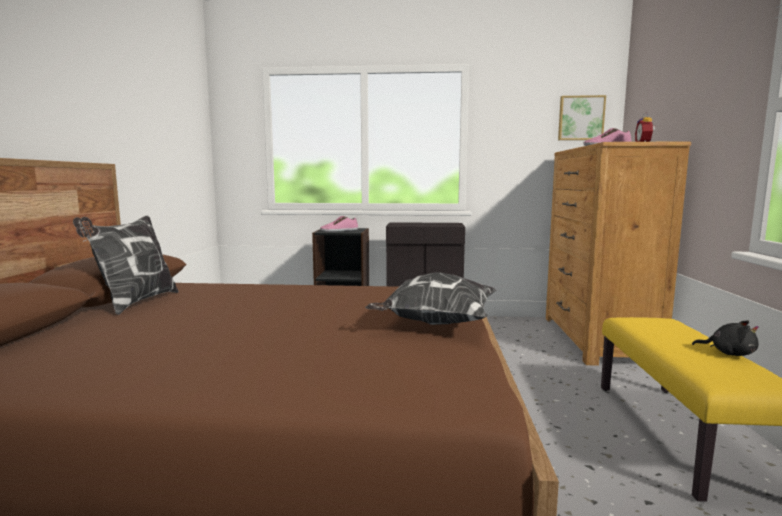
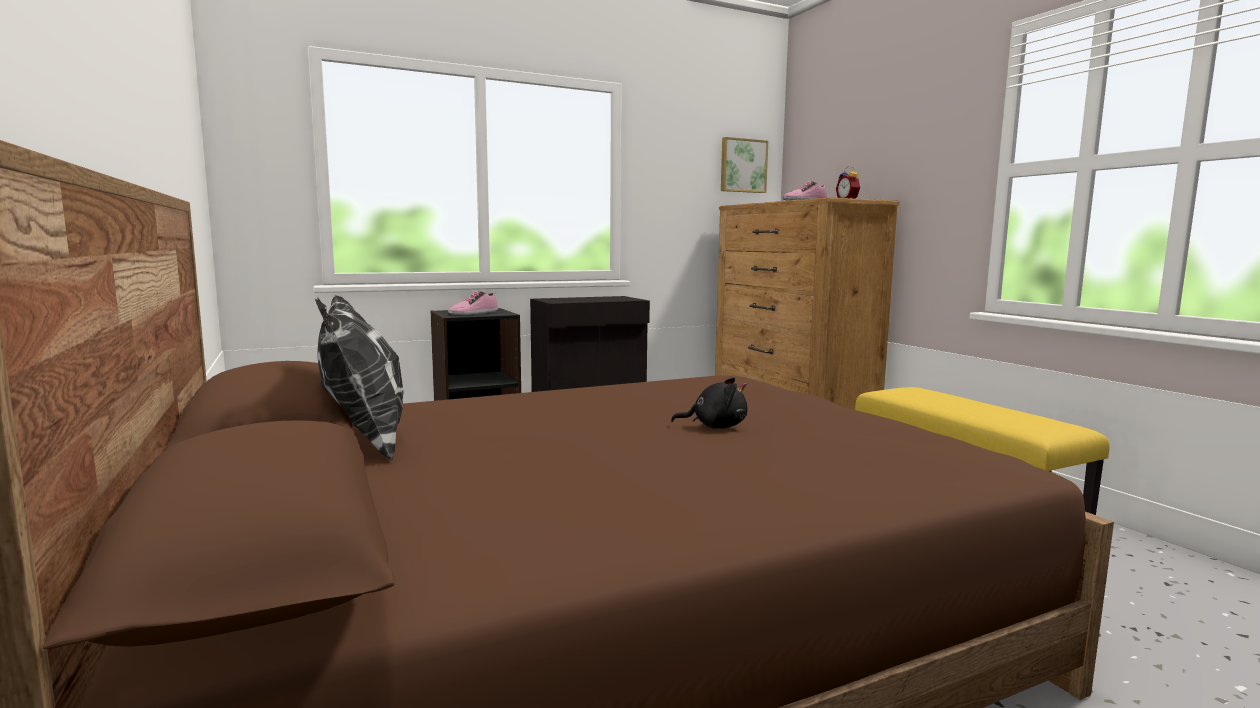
camera: 30 degrees left, 0 degrees up
pillow [365,272,497,325] -> none
black plush toy [692,320,759,356] -> black plush toy moved to [671,377,748,429]

